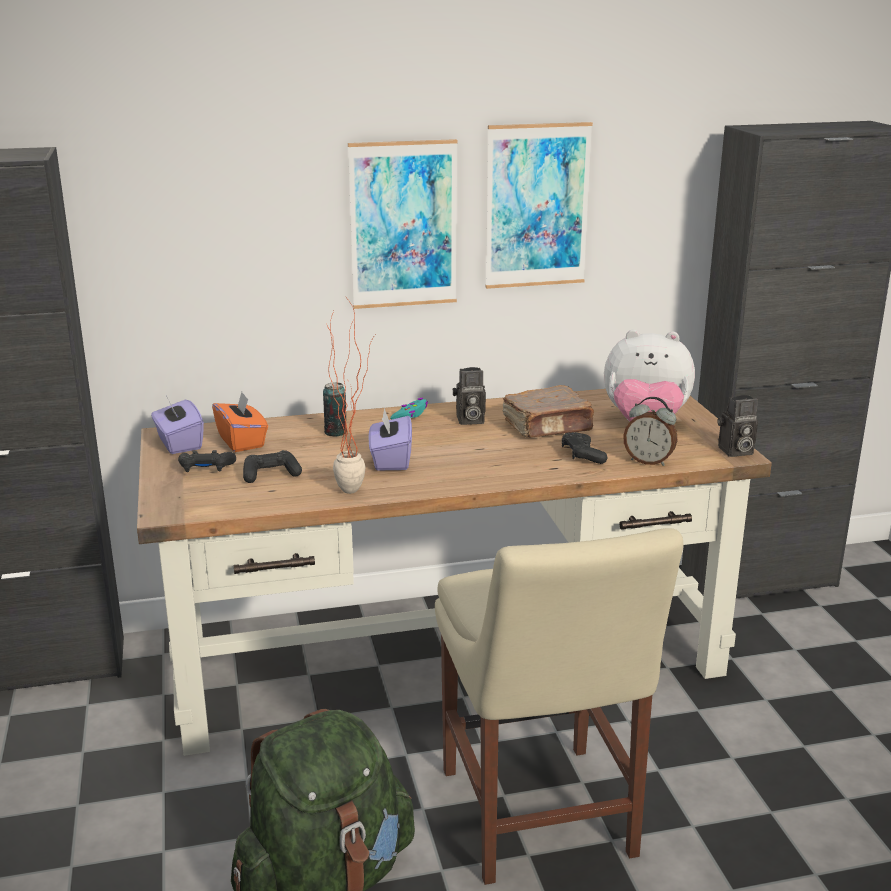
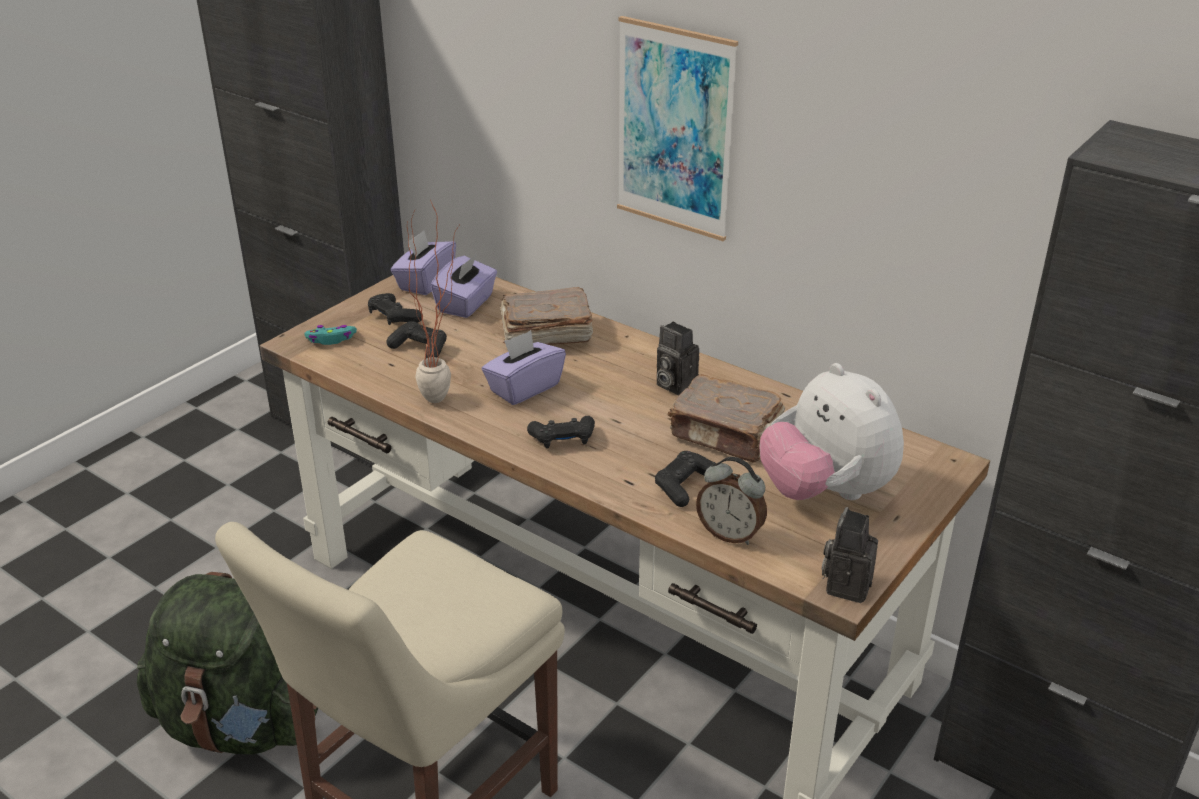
camera: 50 degrees right, 10 degrees up
orange tissue box [212,392,268,452] -> purple tissue box [430,254,497,318]
can [323,382,347,437] -> brown book [500,287,593,345]
turquoise game controller [390,398,428,420] -> turquoise game controller moved to [304,325,357,345]
picture [485,122,593,289] -> none
alarm clock [623,397,677,466] -> alarm clock turned 45 degrees counterclockwise [696,457,767,545]
camera [718,395,758,457] -> camera turned 75 degrees clockwise [822,507,878,603]
none -> black game controller [527,416,595,448]

